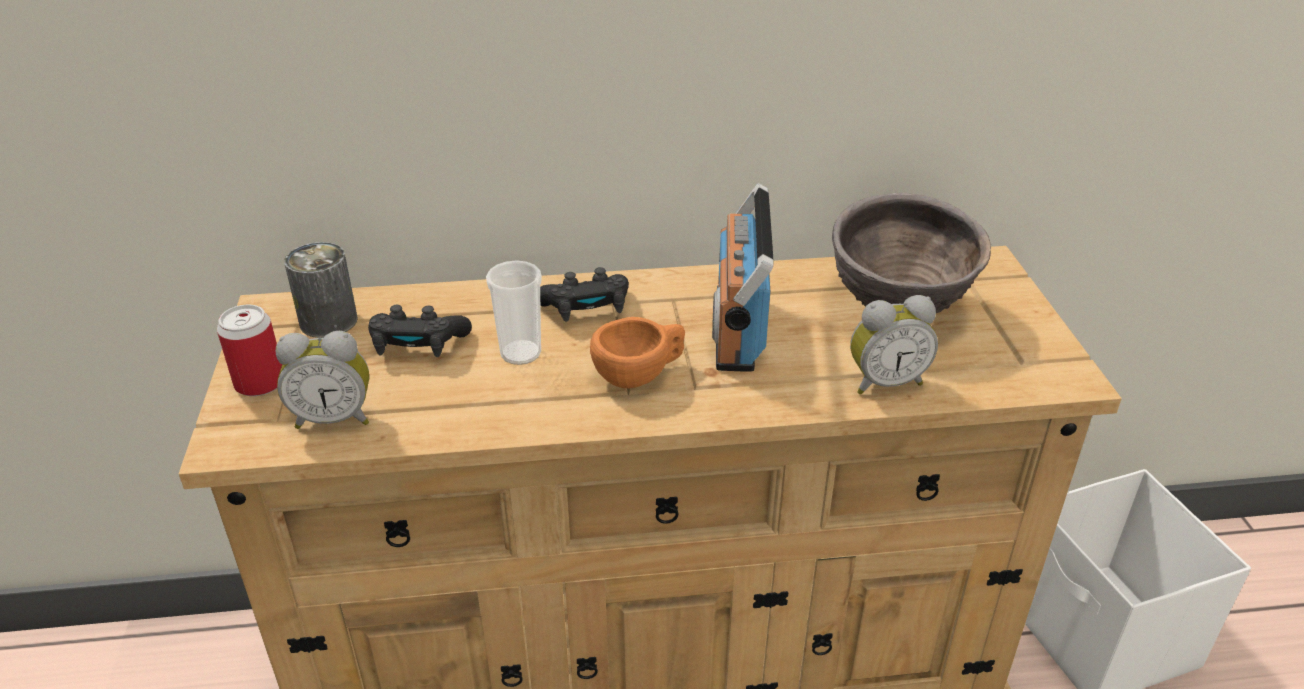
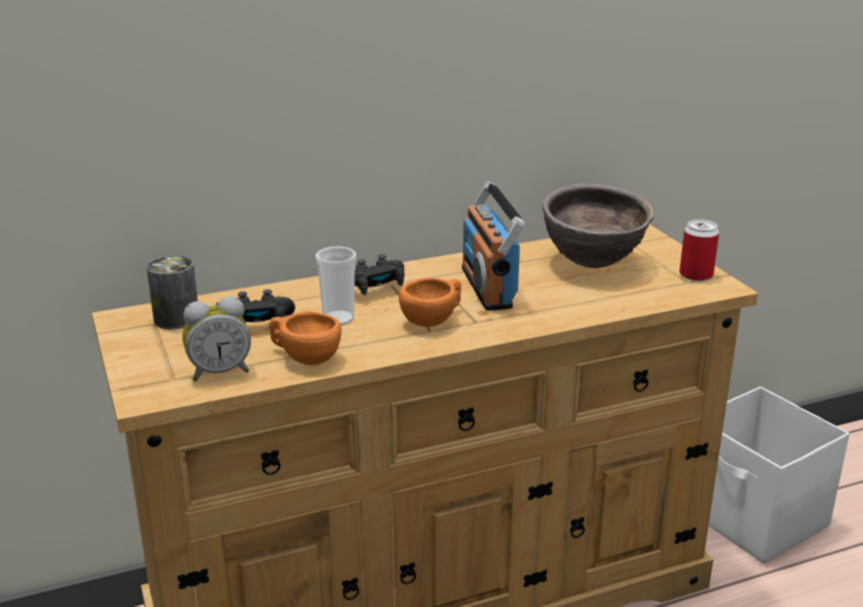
camera: 15 degrees left, 10 degrees down
can [217,305,282,396] -> can moved to [679,219,719,281]
alarm clock [850,295,938,395] -> none
none -> orange cup [269,311,342,366]

